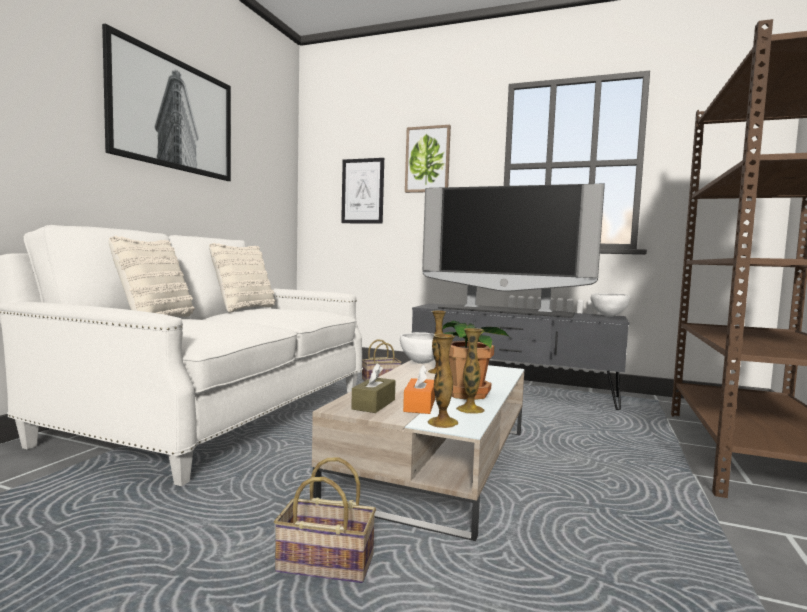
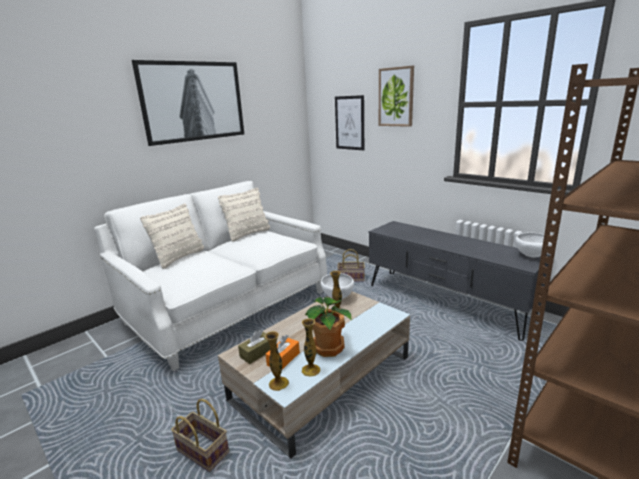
camera: 25 degrees right, 15 degrees up
television [422,183,605,318] -> none

